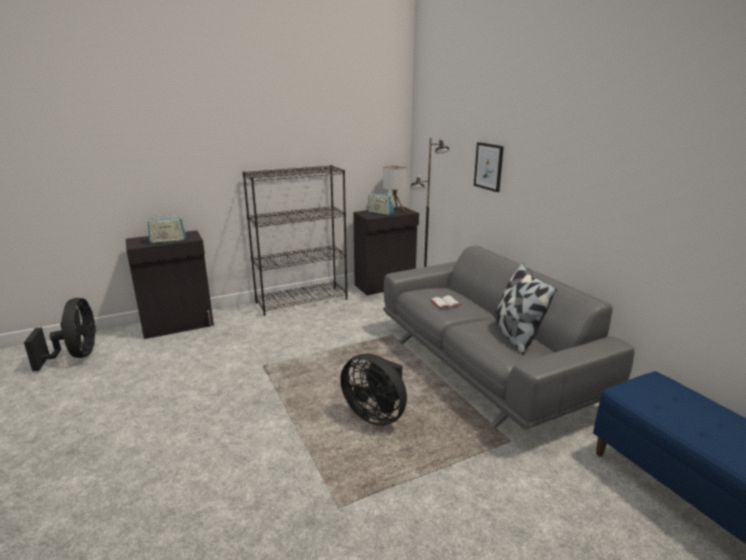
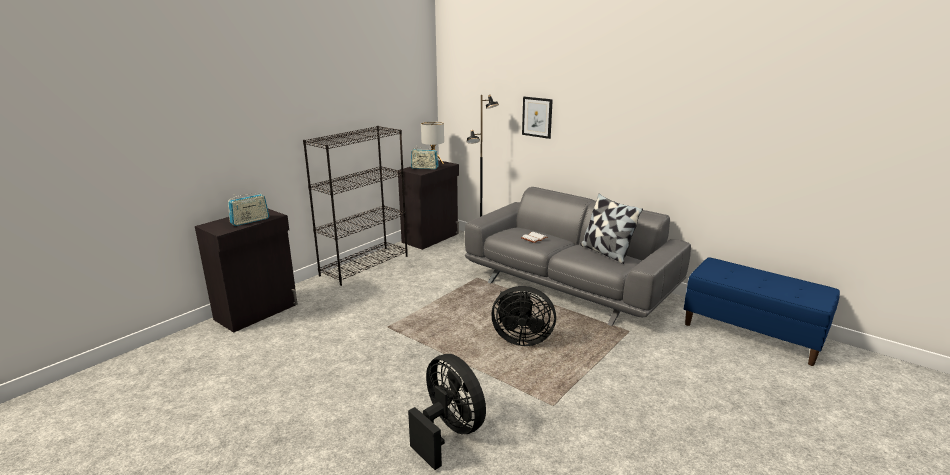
camera: 25 degrees left, 0 degrees up
black fan [24,298,96,372] -> black fan moved to [408,354,486,470]

